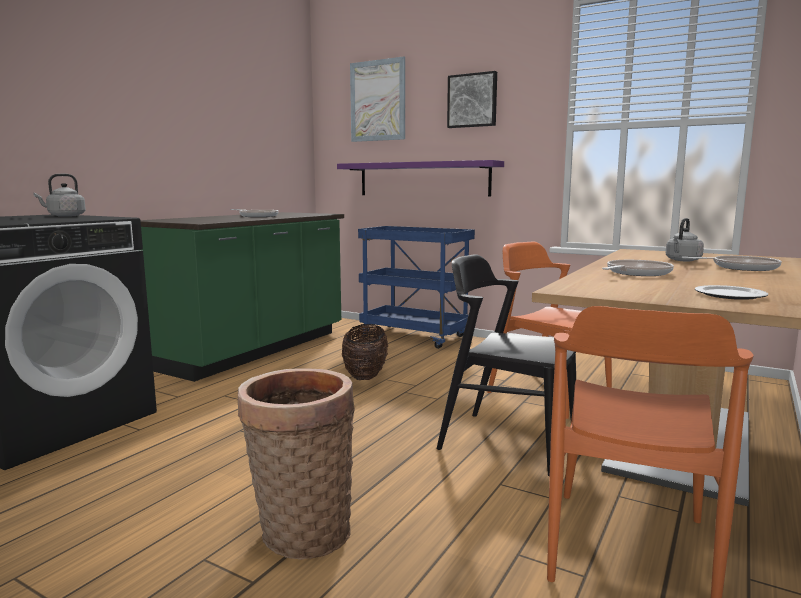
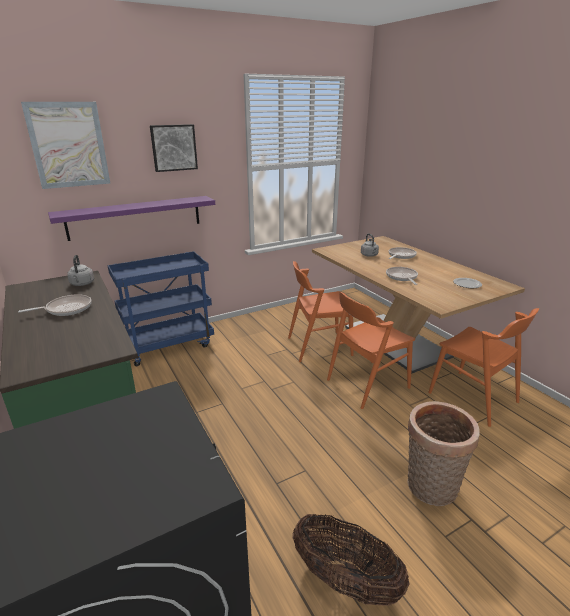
camera: 60 degrees left, 15 degrees up
grey kettle [33,174,86,217] -> grey kettle moved to [67,255,94,286]
basket [342,324,388,380] -> basket moved to [292,514,410,606]
black chair [437,254,576,477] -> orange chair [327,292,415,409]

